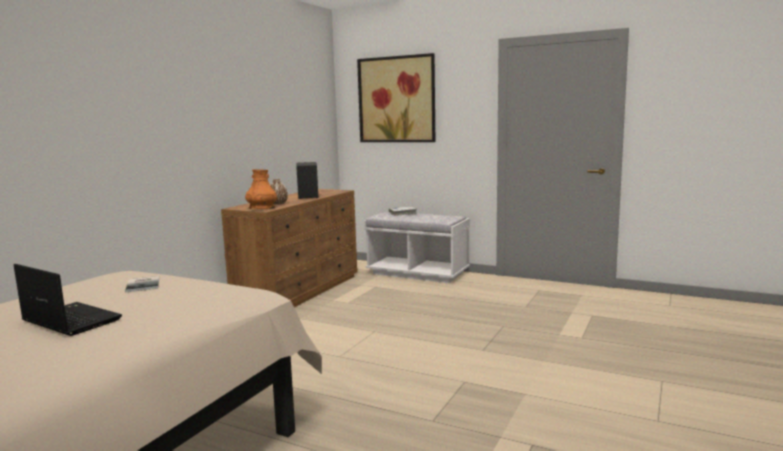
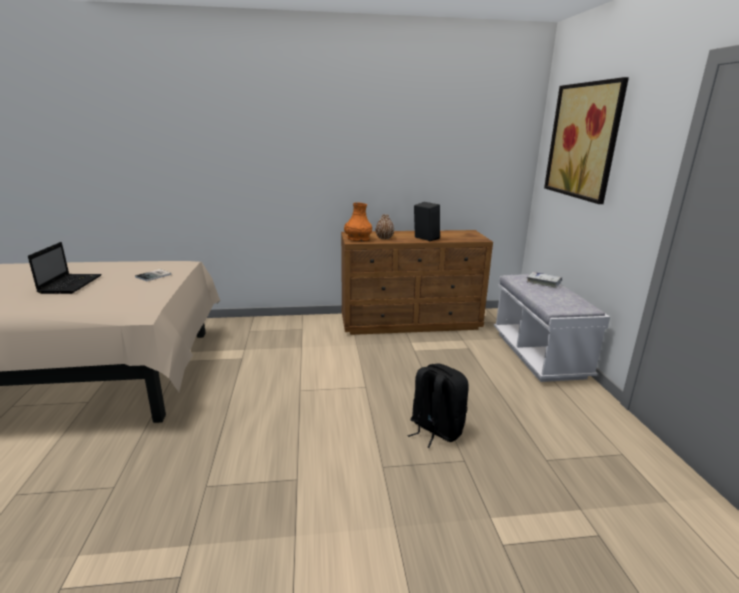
camera: 55 degrees right, 10 degrees up
none -> black backpack [408,364,469,448]

